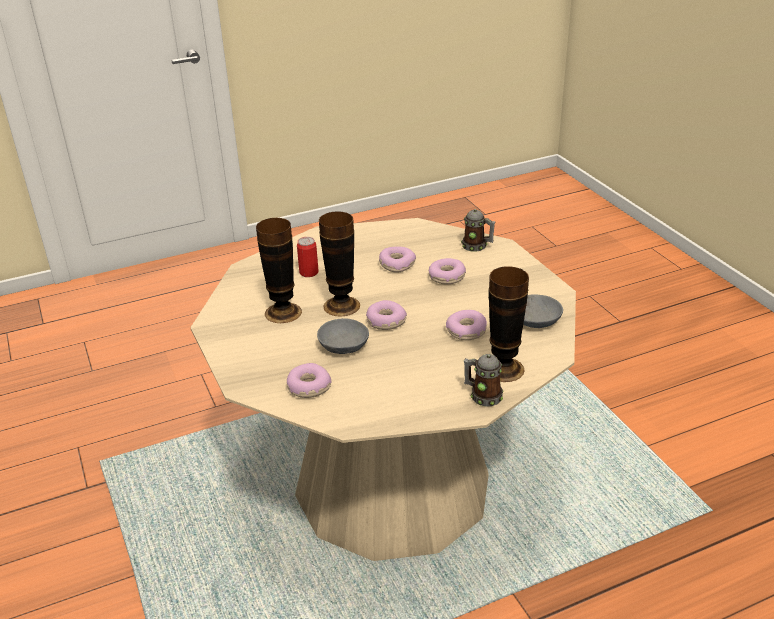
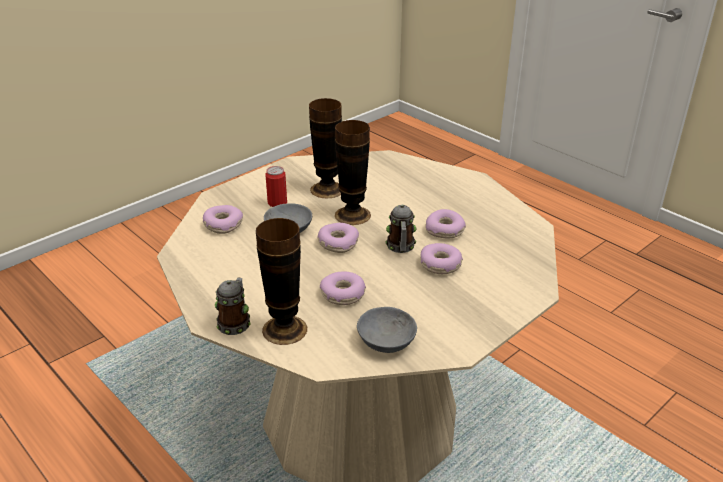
camera: 70 degrees right, 0 degrees up
can [297,237,319,277] -> can moved to [265,166,287,207]
mug [461,209,496,252] -> mug moved to [385,204,416,253]

